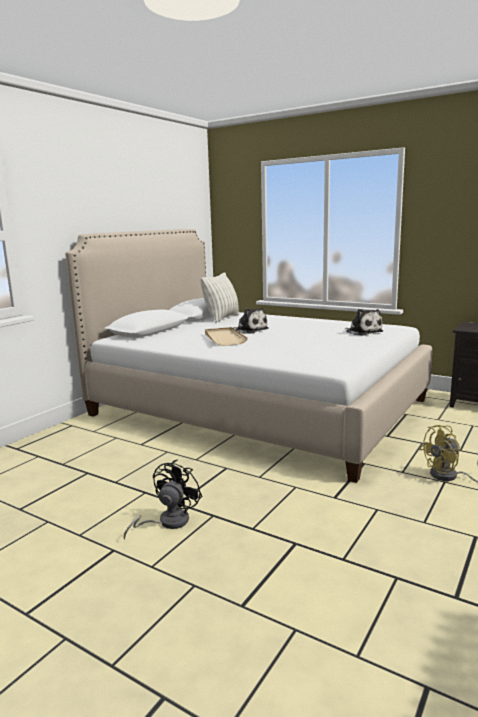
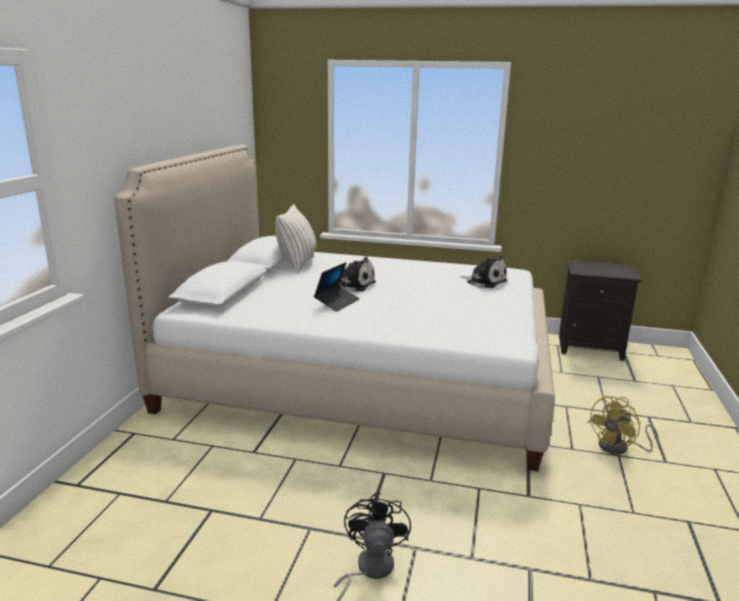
camera: 20 degrees left, 5 degrees up
beige tray [205,327,248,346] -> laptop [314,262,360,312]

